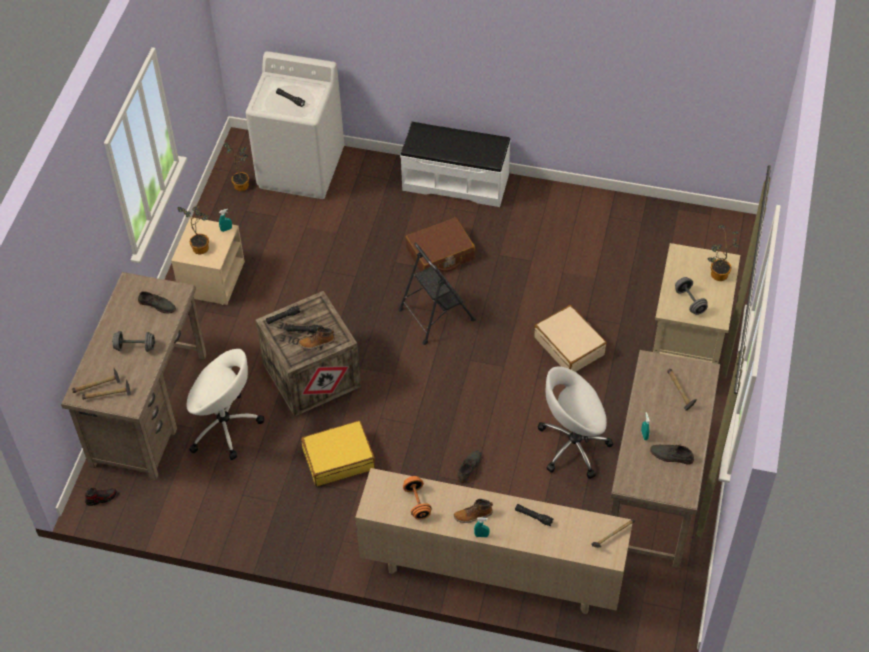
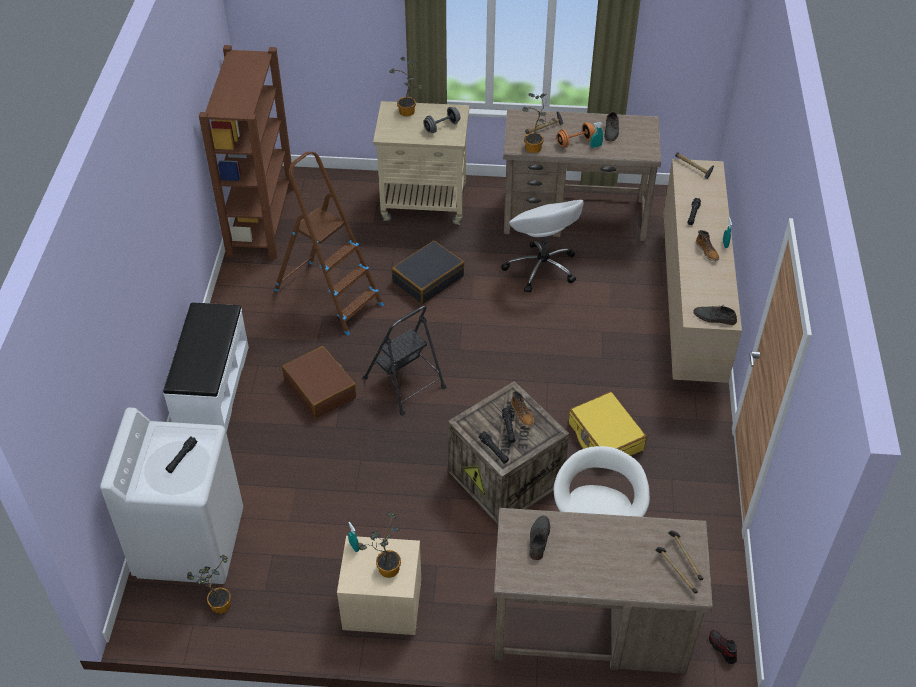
camera: 100 degrees left, 5 degrees down
grey dumbbell [112,331,155,352] -> none
orange dumbbell [403,476,432,520] -> orange dumbbell moved to [557,122,595,147]
grey shoe [457,450,482,483] -> grey shoe moved to [693,305,737,325]
beige suitcase [534,305,607,372] -> black suitcase [392,241,464,304]
none -> brown bookcase [199,45,294,260]
none -> brown step ladder [274,151,384,335]
none -> potted plant [522,93,557,153]

